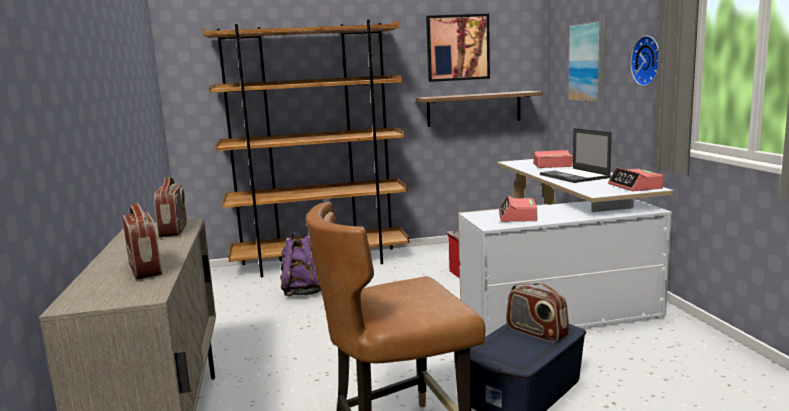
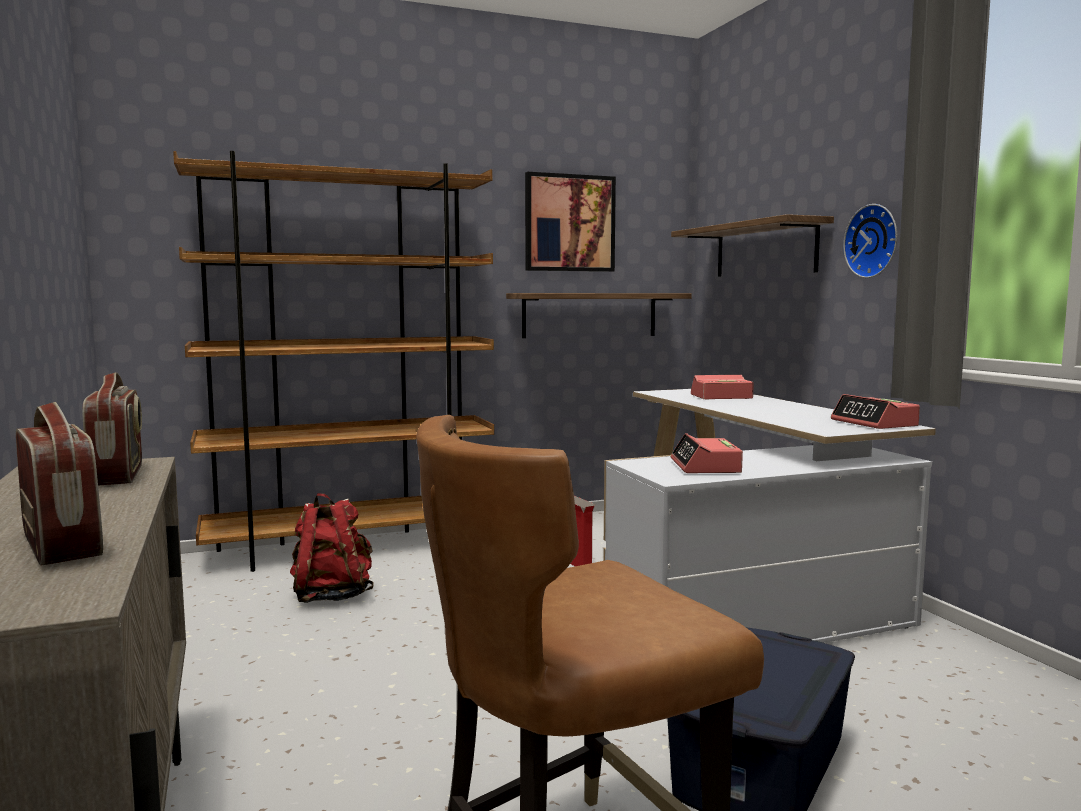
camera: 10 degrees left, 5 degrees down
purple backpack [280,232,321,296] -> red backpack [290,493,374,603]
radio [506,283,569,343] -> none
laptop [540,128,612,183] -> none
picture [568,20,605,103] -> shelf [671,214,834,276]

